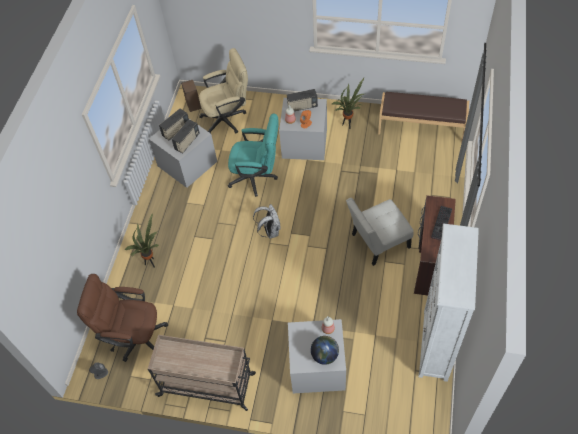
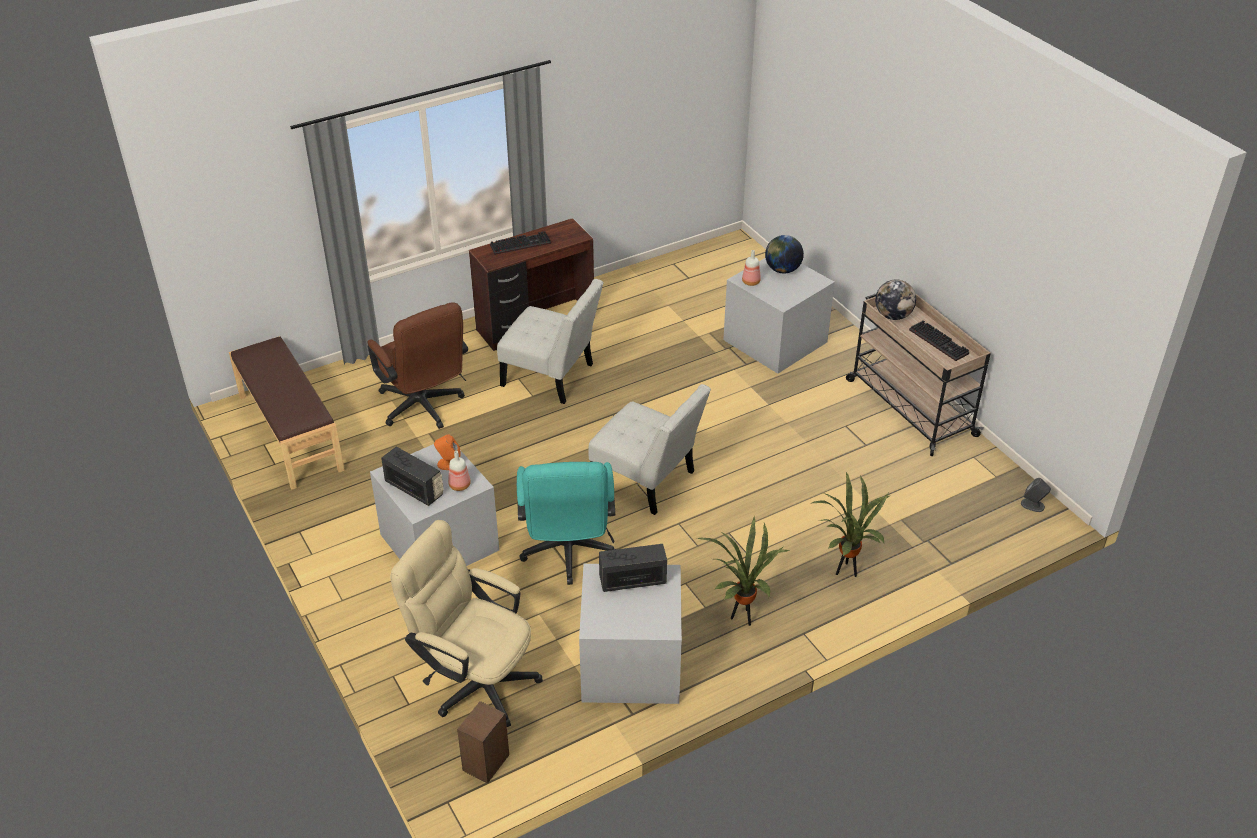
camera: 135 degrees left, 15 degrees down
brown office chair [77,274,168,362] -> brown office chair moved to [367,302,468,429]
radio [159,108,189,140] -> none
turquoise office chair [228,114,279,197] -> turquoise office chair turned 150 degrees counterclockwise [517,462,616,585]
white backpack [253,204,280,239] -> white chair [588,384,711,515]
potted plant [332,78,364,129] -> potted plant moved to [697,516,791,626]
white bookcase [418,224,479,382] -> none
none -> globe [875,280,916,320]
none -> keyboard [909,320,969,361]

